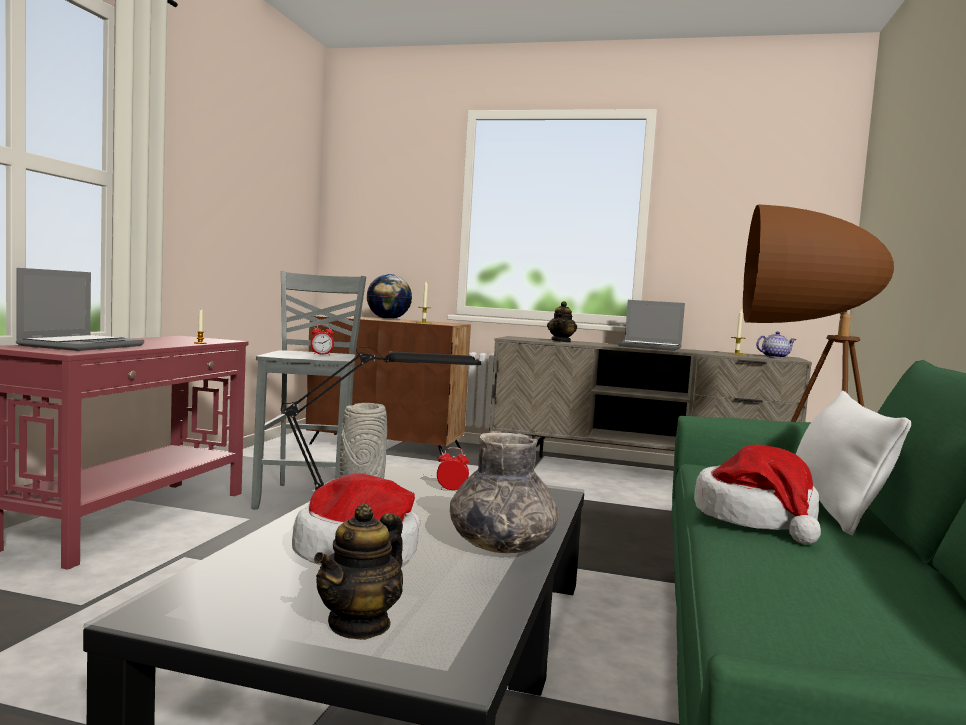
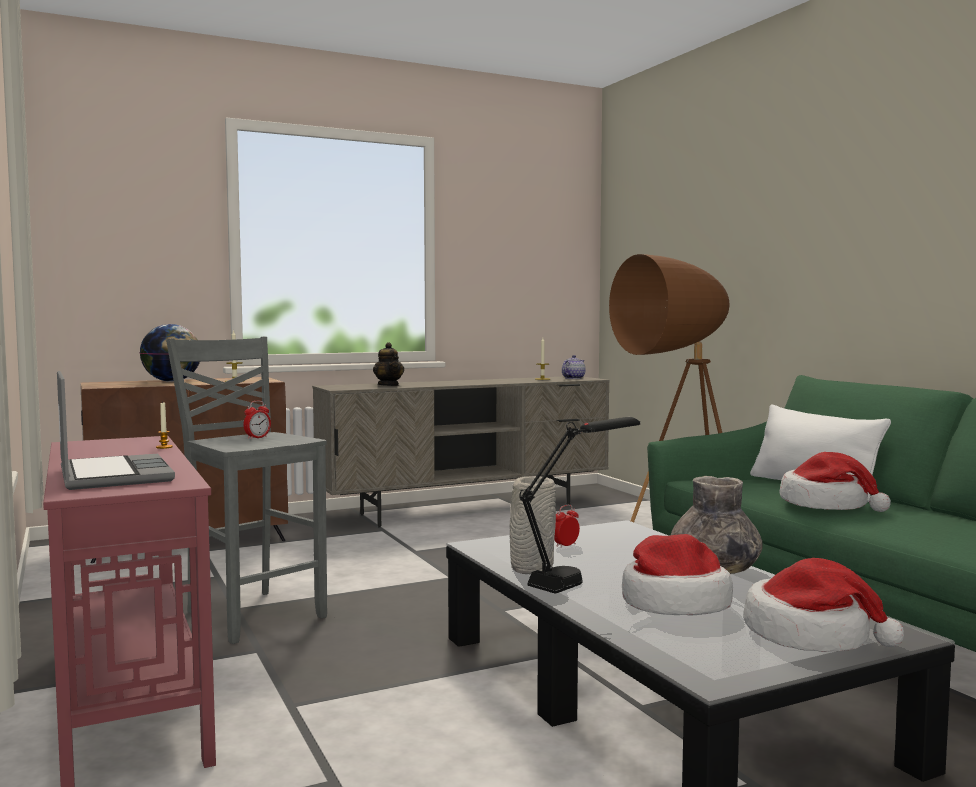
camera: 40 degrees left, 0 degrees up
teapot [314,503,403,640] -> hat [743,558,904,652]
laptop [617,300,685,351] -> none

